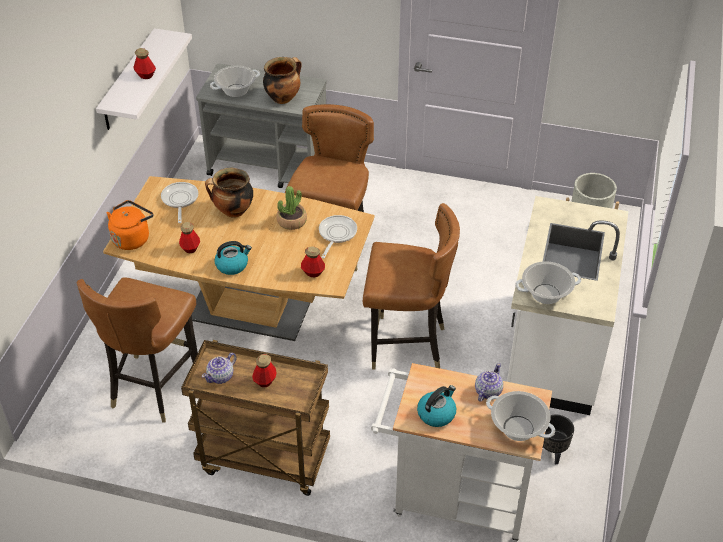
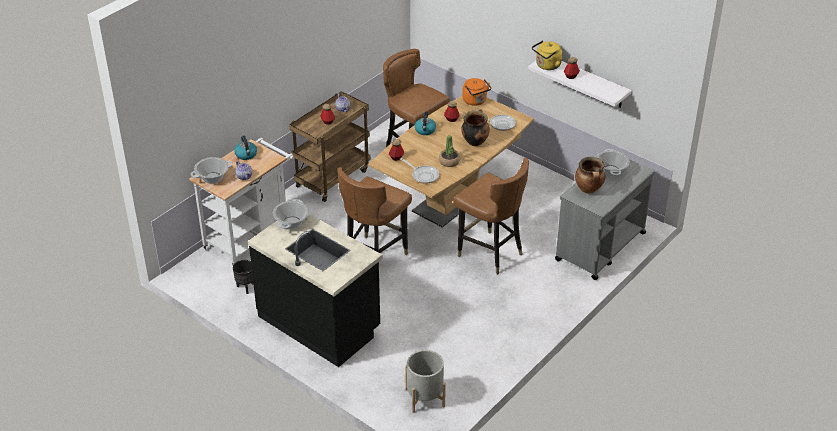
camera: 115 degrees right, 5 degrees down
white counter [507,196,628,415] -> black counter [248,214,382,367]
none -> yellow kettle [532,40,562,70]

